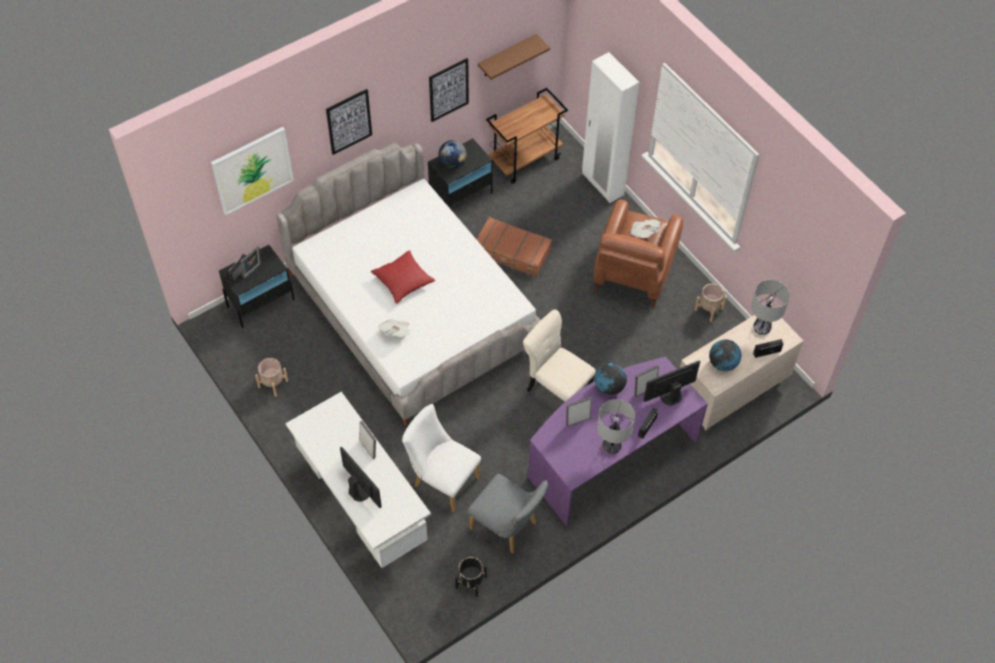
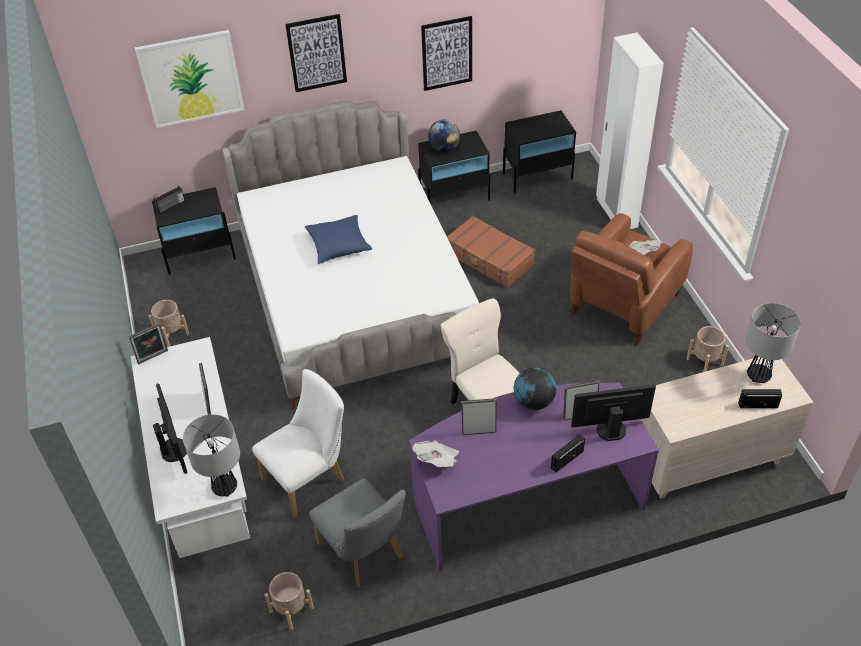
camera: 20 degrees right, 10 degrees down
picture frame [241,246,261,279] -> picture frame moved to [129,323,168,365]
red pillow [371,250,435,304] -> blue pillow [305,215,372,264]
newspaper [379,319,410,337] -> newspaper moved to [412,440,459,467]
white chair [402,404,481,512] -> white chair turned 90 degrees clockwise [252,369,344,518]
black planter [455,557,487,597] -> beige planter [265,572,314,630]
brown shelf [478,34,550,80] -> none
brown cart [486,88,568,184] -> black nightstand [503,110,576,193]
table lamp [597,399,635,454] -> table lamp moved to [183,414,240,497]
globe [709,339,741,371] -> none

